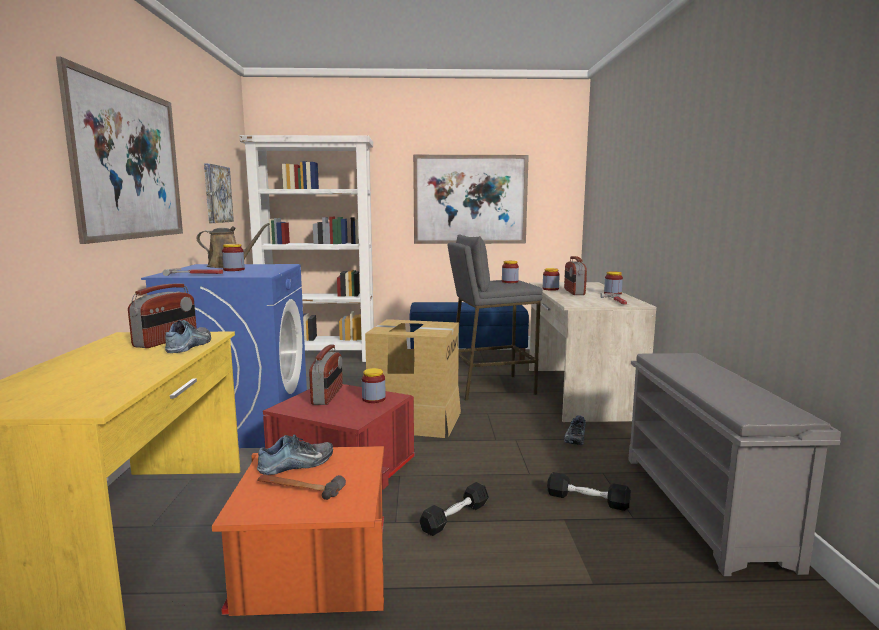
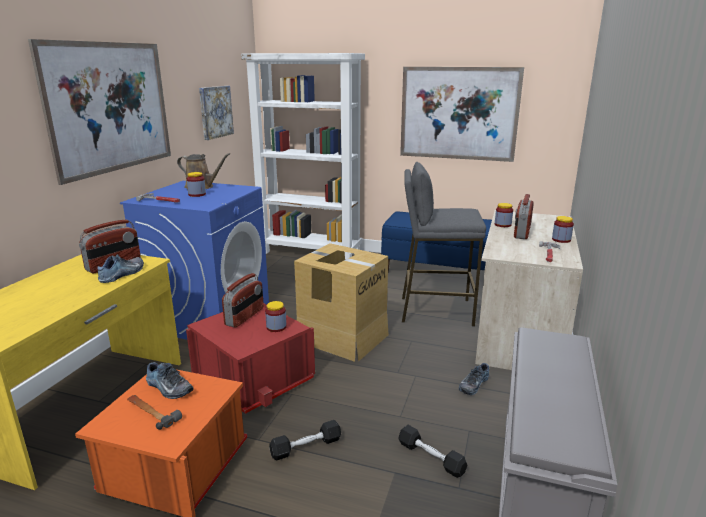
camera: 20 degrees right, 10 degrees up
shoe [257,435,333,475] -> shoe turned 45 degrees clockwise [146,362,193,399]
jar [502,261,519,283] -> none

